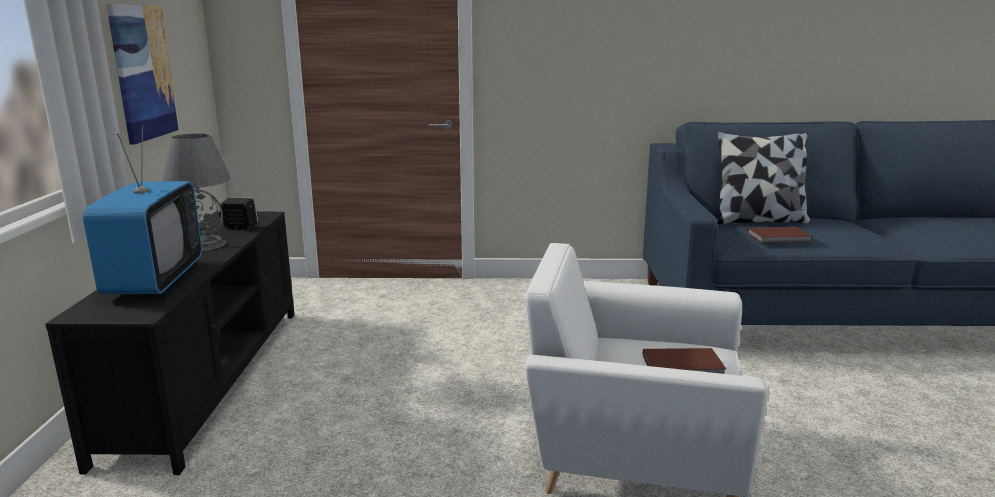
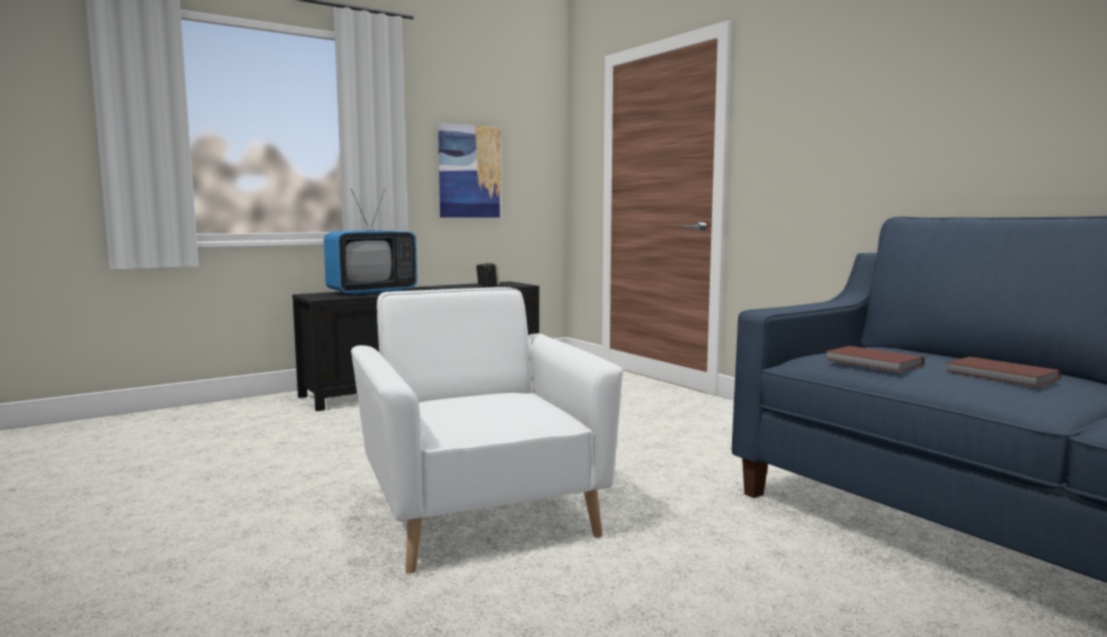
camera: 55 degrees right, 10 degrees down
grey table lamp [162,133,231,251] -> none
brown book [643,348,726,374] -> brown book moved to [945,357,1061,388]
pillow [717,131,811,224] -> none

